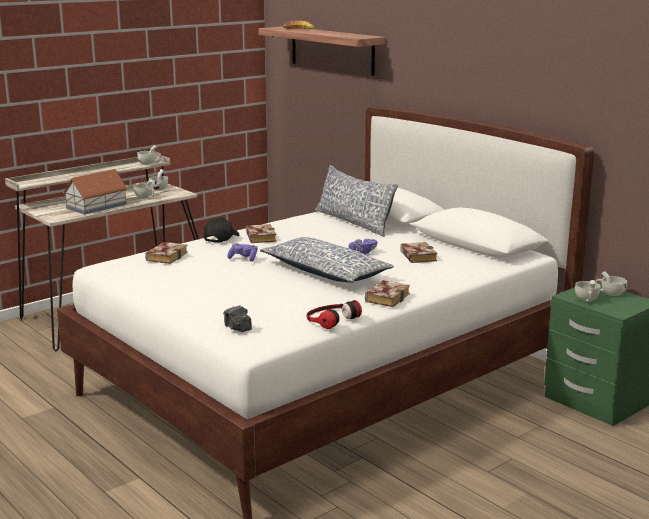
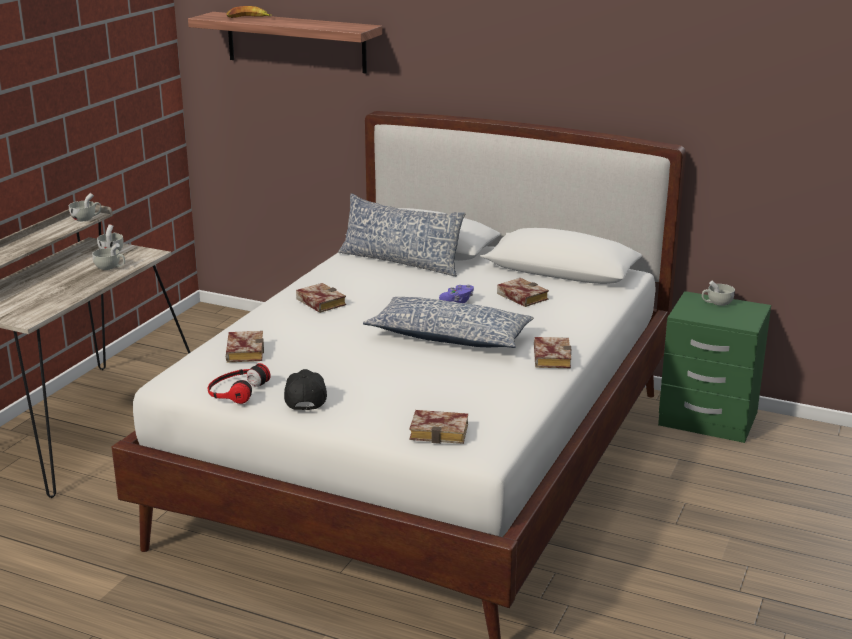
camera: 25 degrees left, 5 degrees up
toy house [63,169,128,215] -> none
black cap [204,218,239,243] -> black cap moved to [284,369,327,411]
camera [223,305,252,332] -> book [409,410,468,444]
purple game controller [227,243,258,262] -> none
headphones [306,300,362,329] -> headphones moved to [208,363,271,404]
white cup [575,280,601,302] -> none

